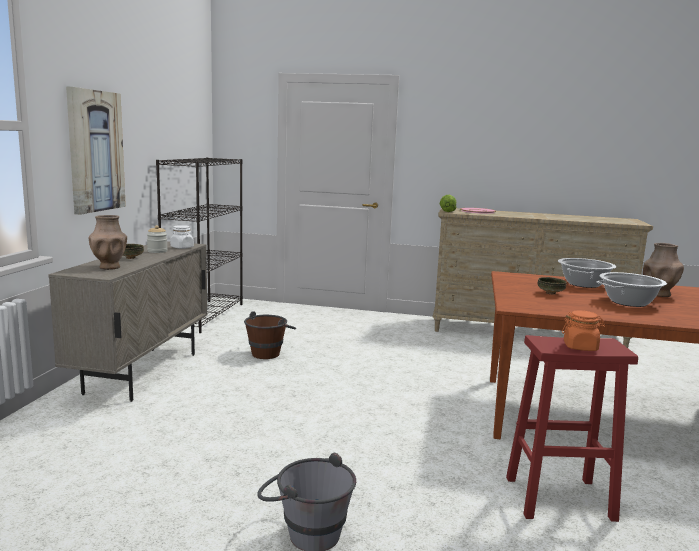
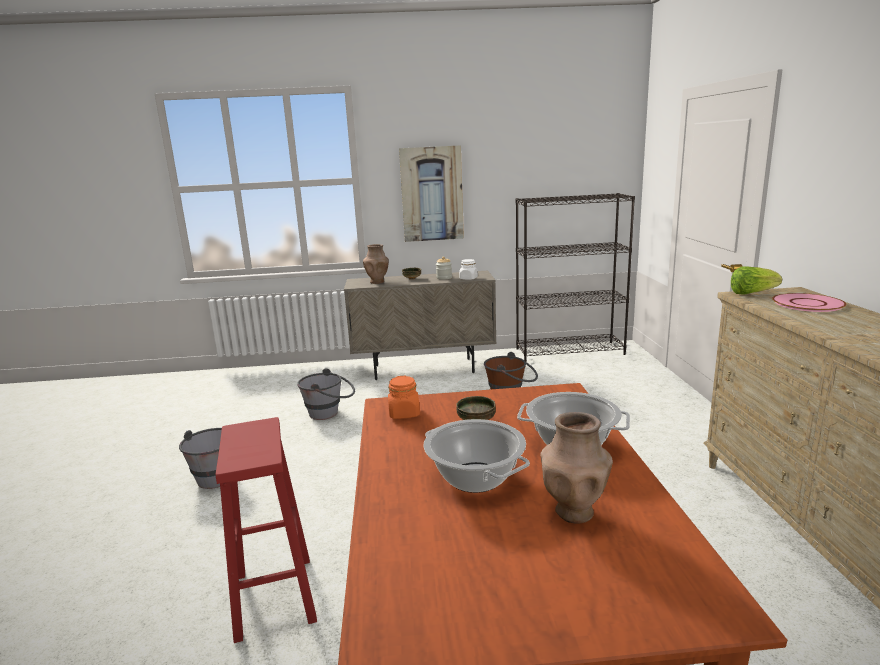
camera: 75 degrees right, 5 degrees up
orange jar [562,310,605,351] -> orange jar moved to [388,376,420,419]
none -> grey bucket [297,368,355,420]

